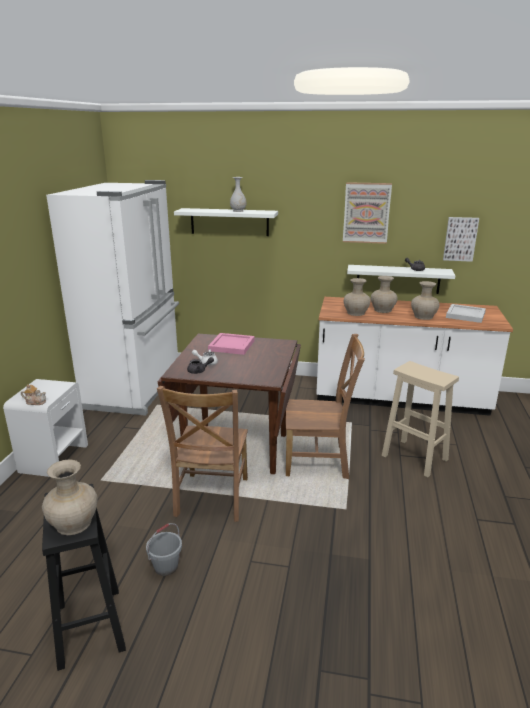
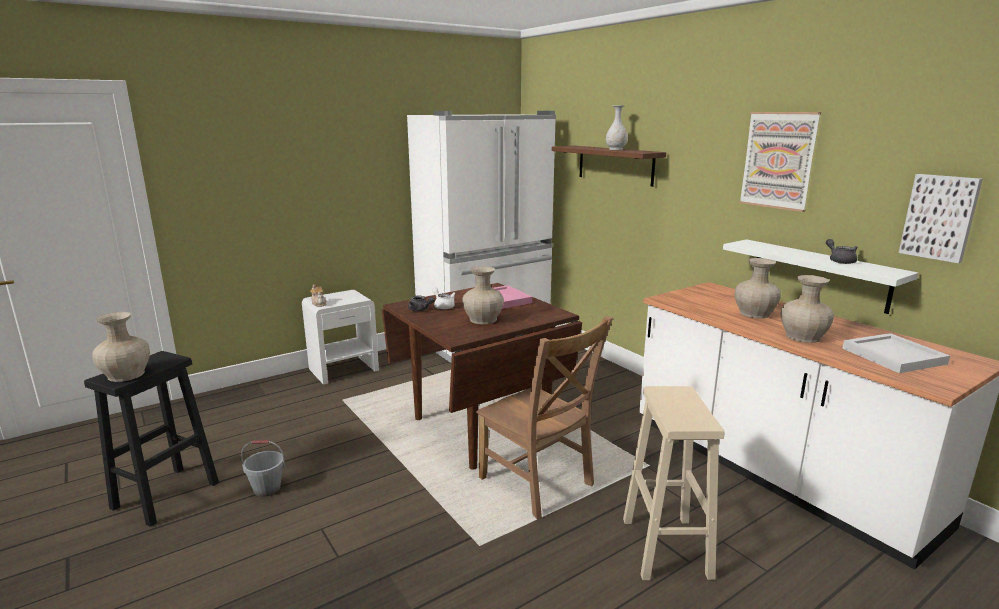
camera: 45 degrees right, 5 degrees down
brown chair [157,386,248,522] -> none
white shelf [174,208,278,236] -> brown shelf [552,146,666,187]
beige vase [344,278,370,316] -> beige vase moved to [463,266,504,324]

